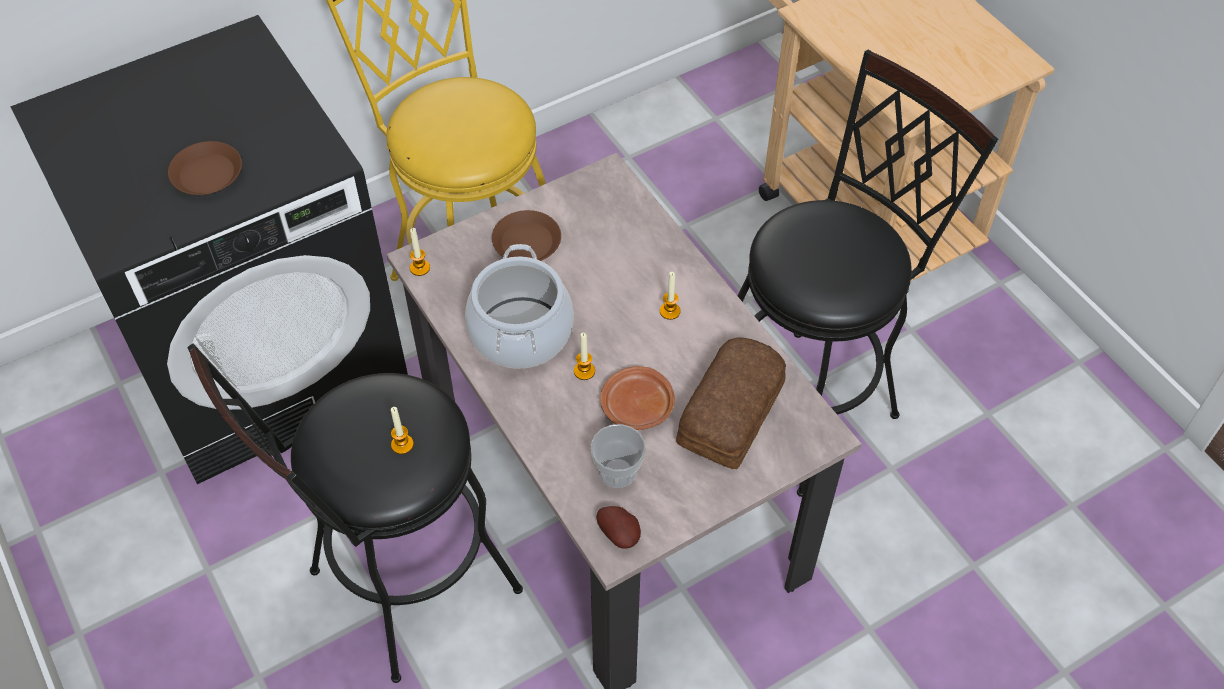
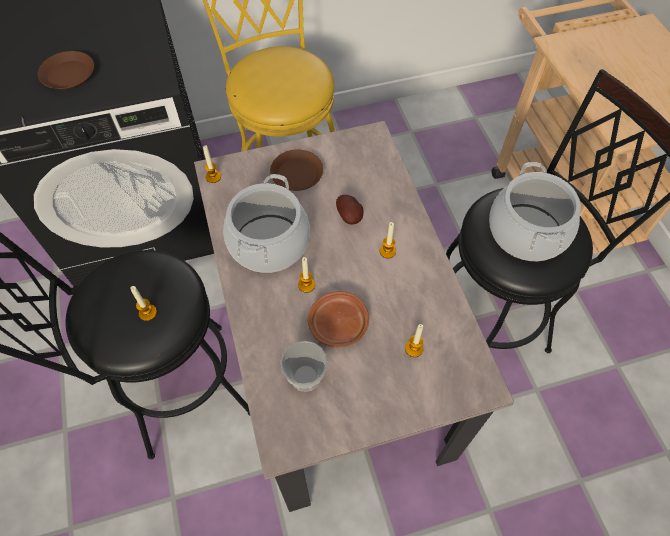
camera: 15 degrees right, 5 degrees up
potato [596,506,641,549] -> potato moved to [336,195,364,224]
bread [676,337,786,469] -> candle [405,324,423,357]
none -> cooking pot [489,162,581,261]

